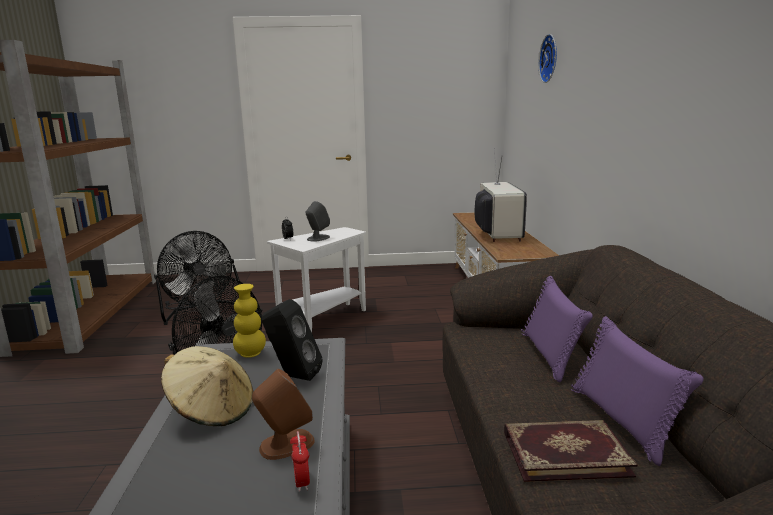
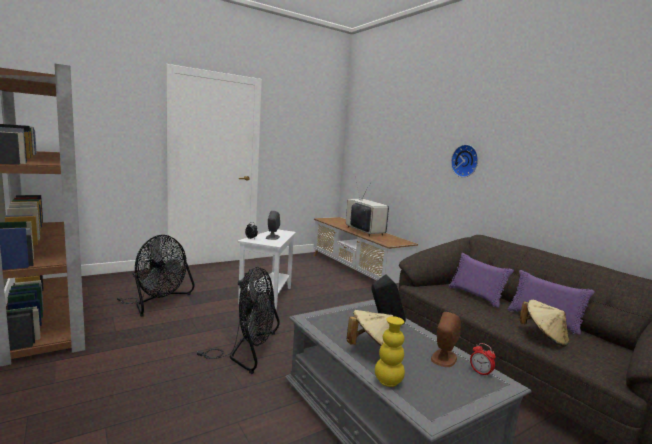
camera: 30 degrees left, 5 degrees down
yellow vase [233,284,266,358] -> yellow vase moved to [375,316,405,387]
book [504,420,638,482] -> beige hat [519,300,569,347]
wall clock [539,34,557,83] -> wall clock moved to [451,144,478,177]

